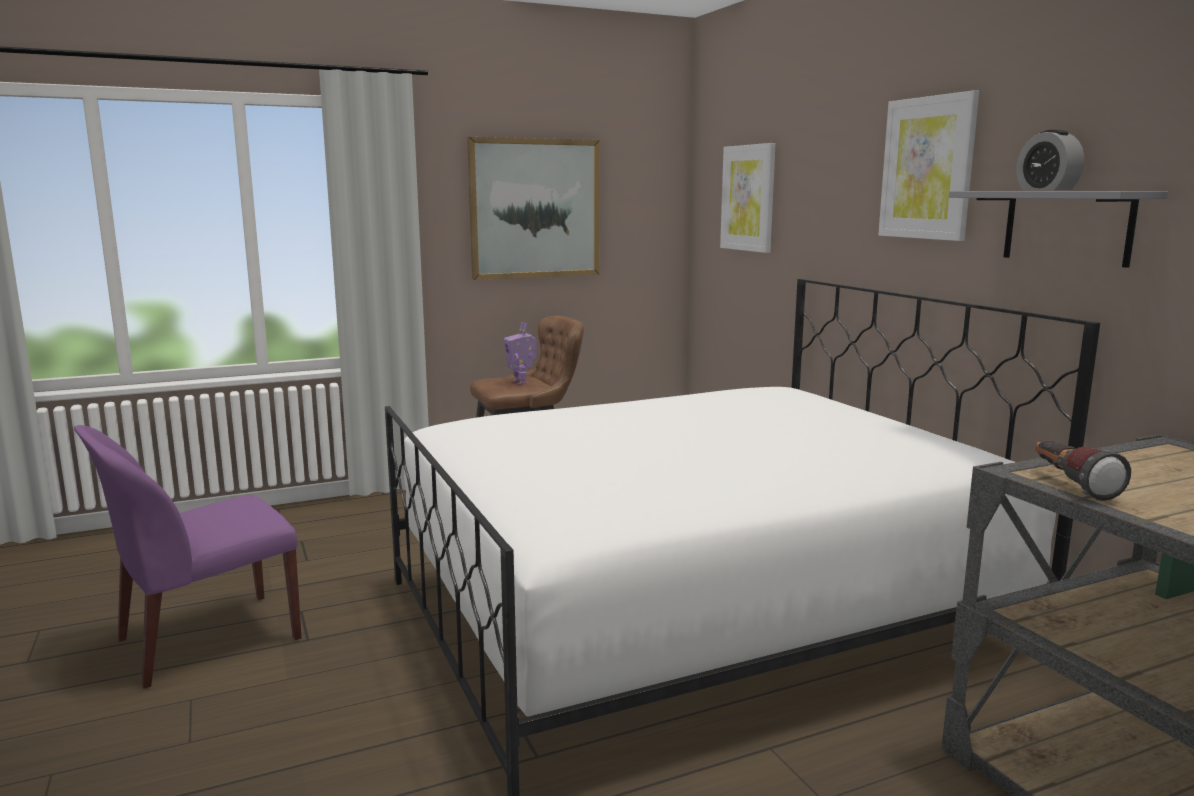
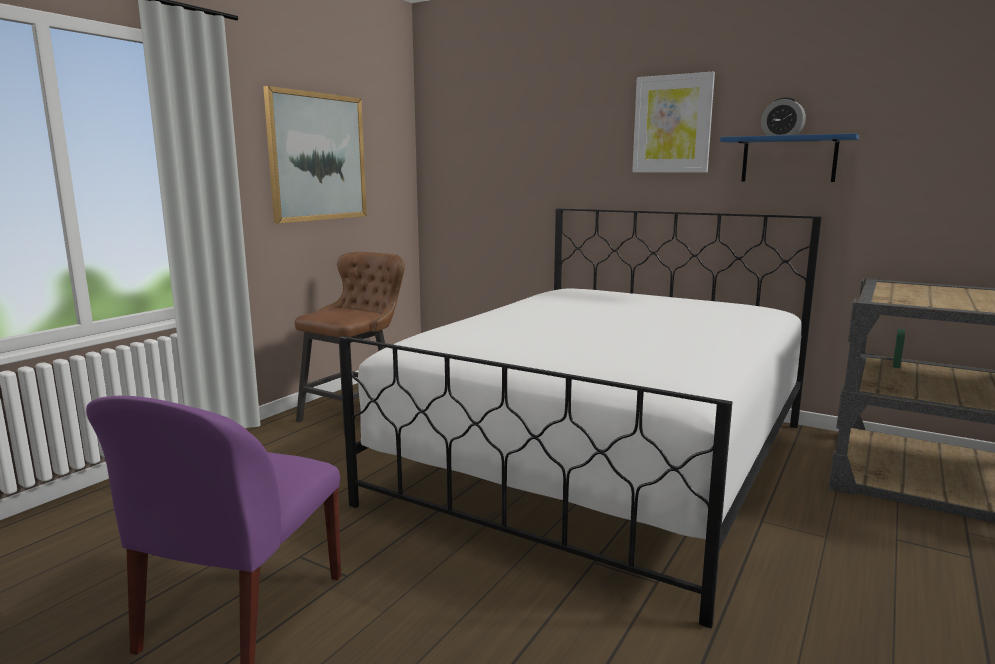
camera: 35 degrees left, 0 degrees up
toy robot [504,322,536,385] -> none
picture [720,143,776,253] -> none
grey shelf [949,191,1168,268] -> blue shelf [720,133,859,182]
flashlight [1035,440,1131,501] -> none

